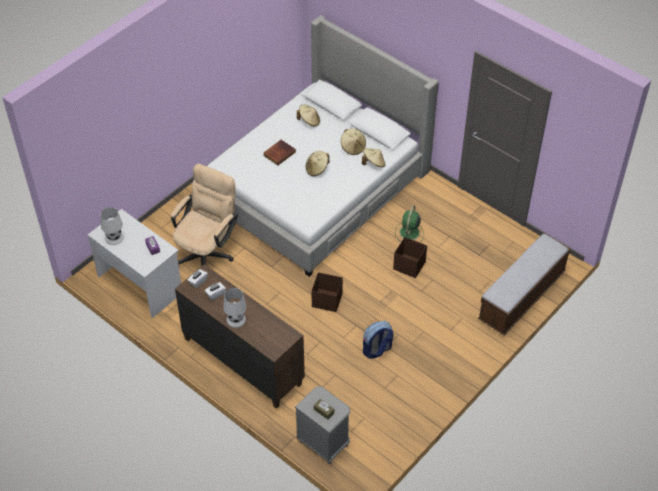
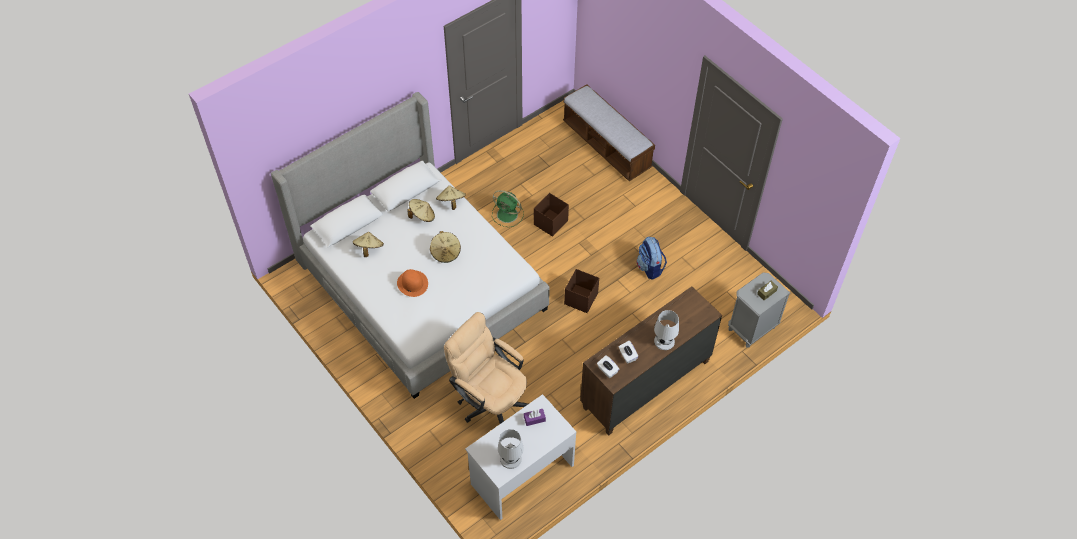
camera: 80 degrees left, 5 degrees up
book [263,140,296,166] -> orange hat [397,269,428,297]

